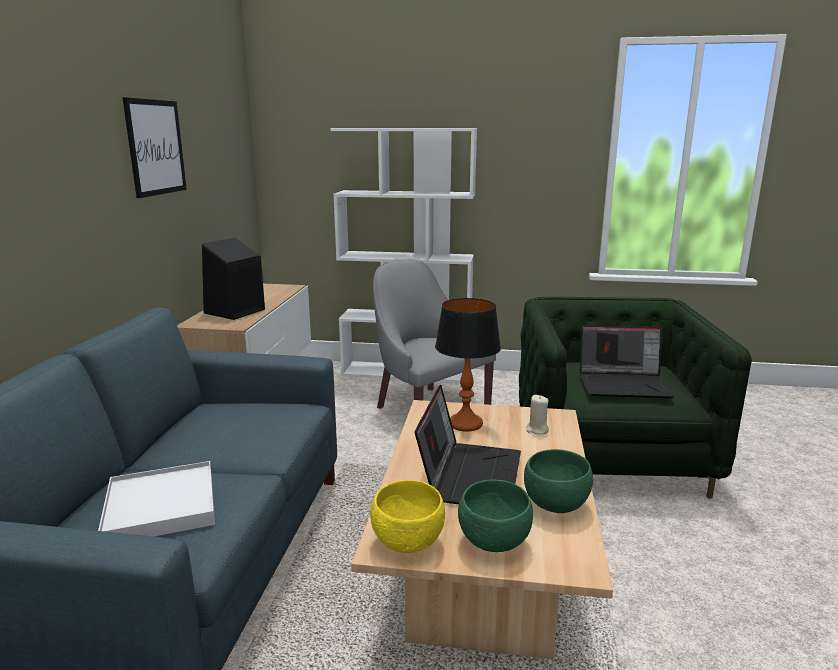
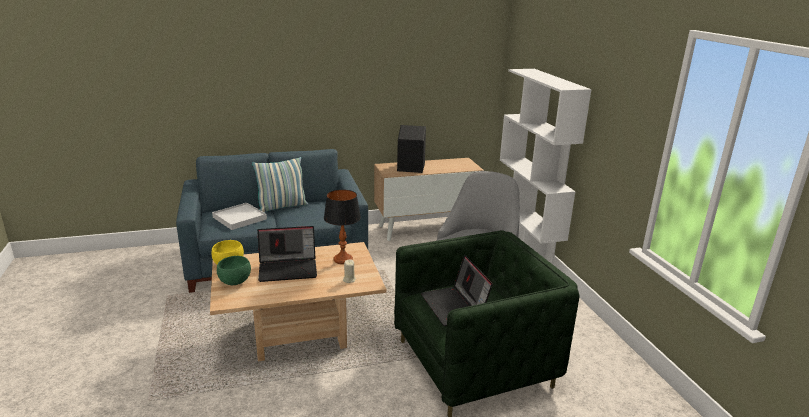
camera: 65 degrees right, 5 degrees up
picture [122,97,187,198] -> none
green bowl [524,449,593,513] -> none
none -> pillow [252,157,308,212]

